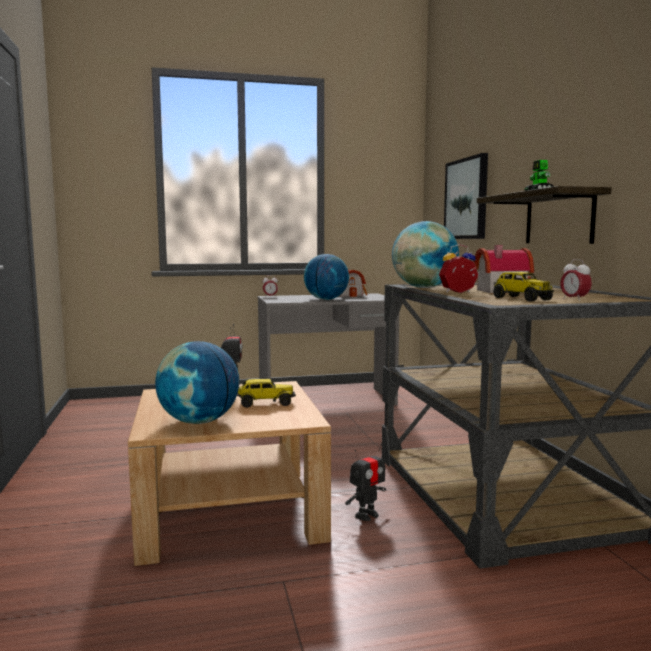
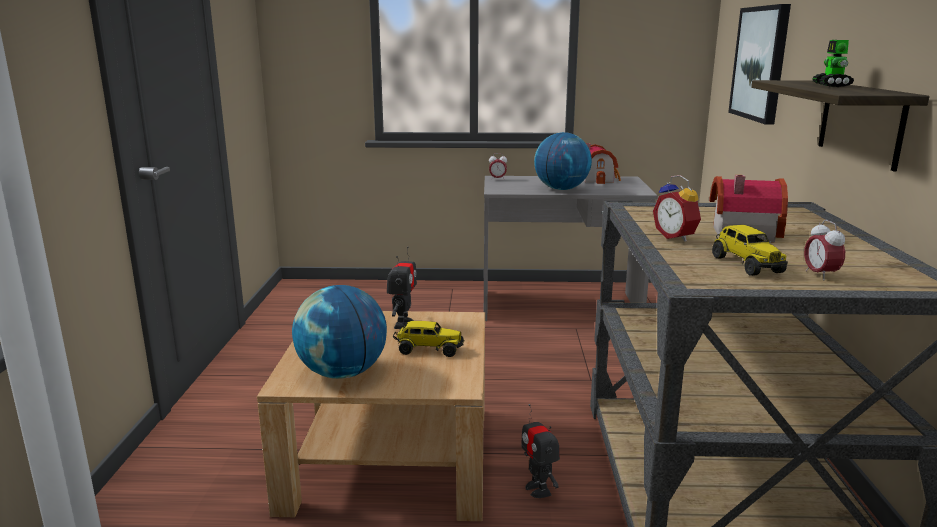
camera: 15 degrees right, 10 degrees up
toy robot [345,444,386,521] -> toy robot turned 90 degrees clockwise [521,404,560,498]
globe [392,221,459,288] -> none
alarm clock [439,244,478,293] -> alarm clock turned 120 degrees counterclockwise [653,175,701,242]

